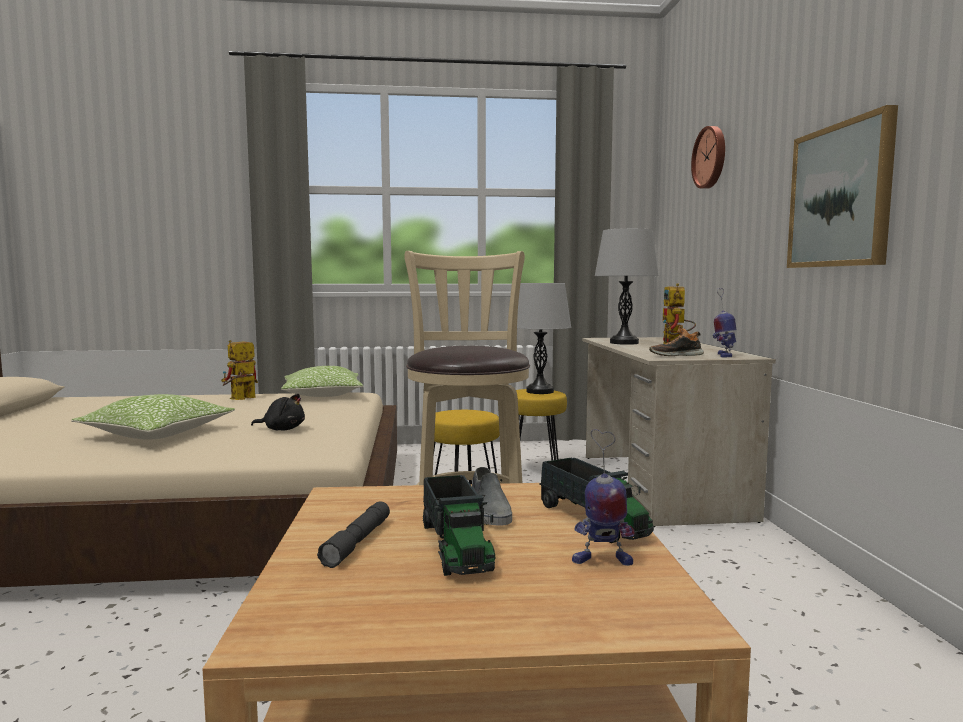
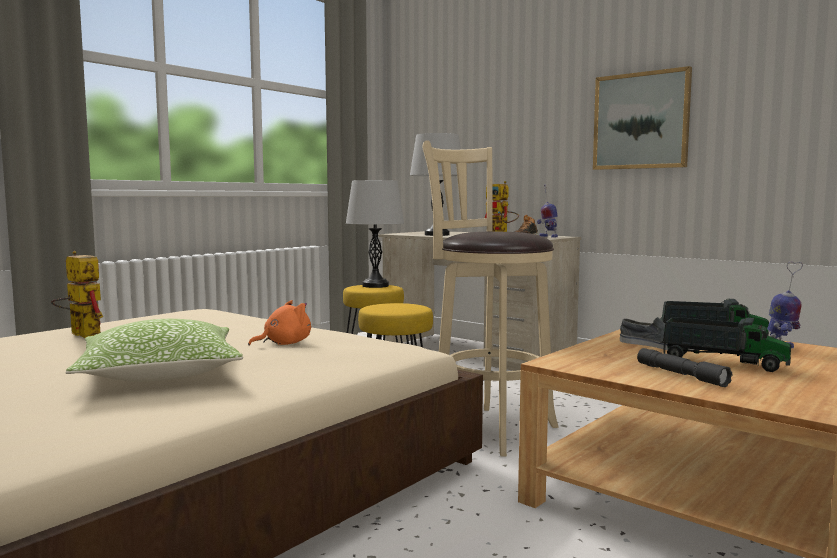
camera: 45 degrees left, 0 degrees up
toy robot [221,340,258,400] -> toy robot turned 135 degrees clockwise [51,251,103,338]
black plush toy [251,394,305,431] -> orange plush toy [248,300,311,346]
pillow [281,366,364,397] -> none
wall clock [691,126,725,189] -> none

